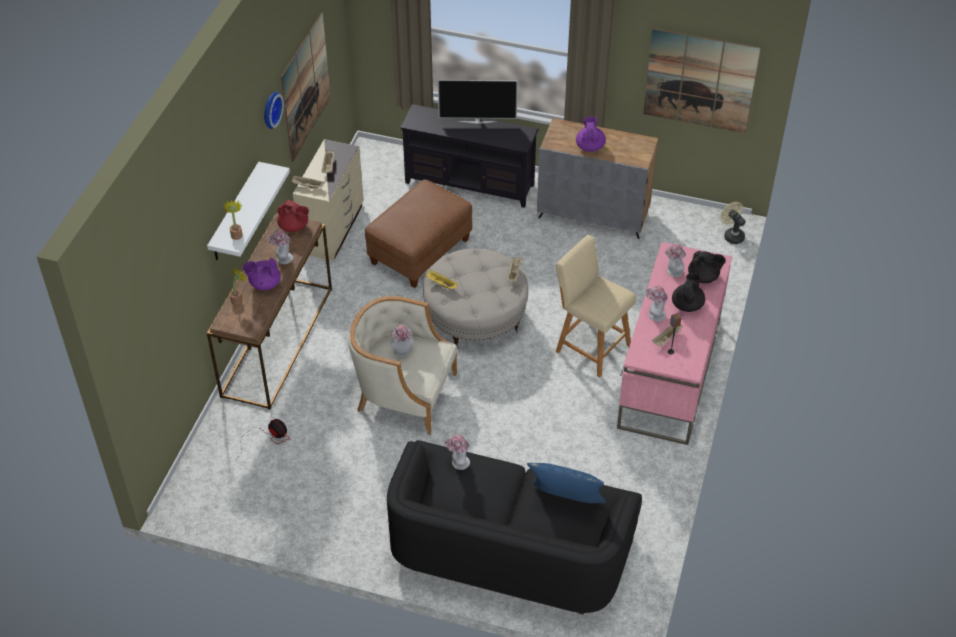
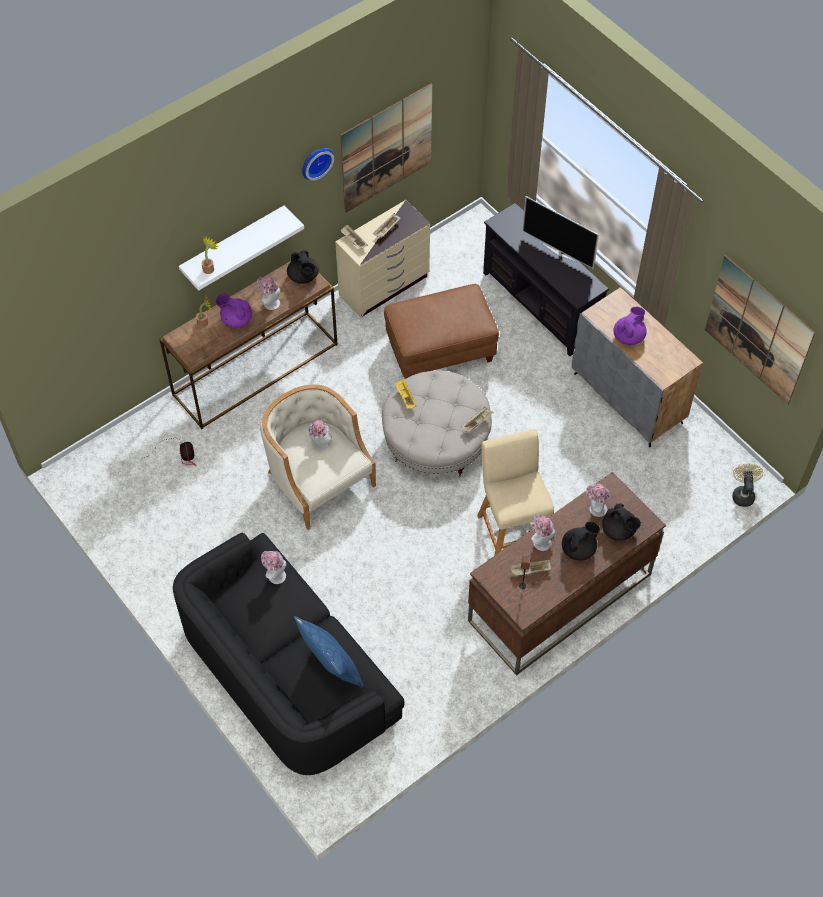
camera: 35 degrees right, 10 degrees up
red teapot [277,200,309,232] -> black teapot [287,250,319,284]
pink desk [617,242,732,445] -> brown desk [468,472,666,675]

